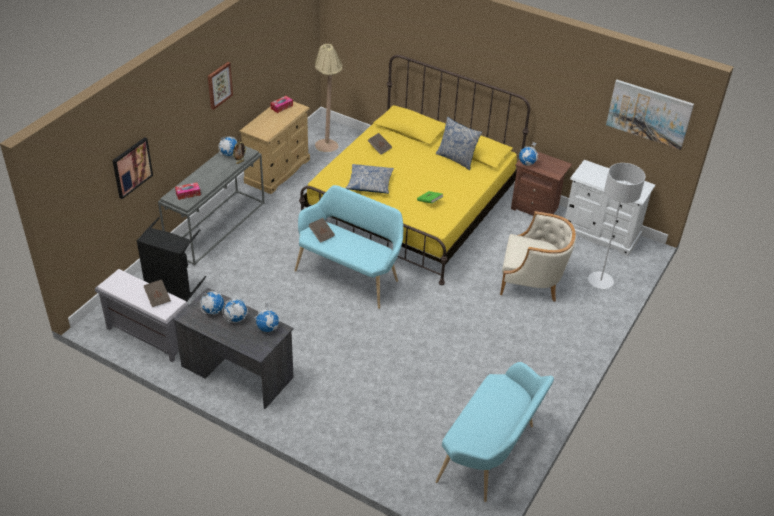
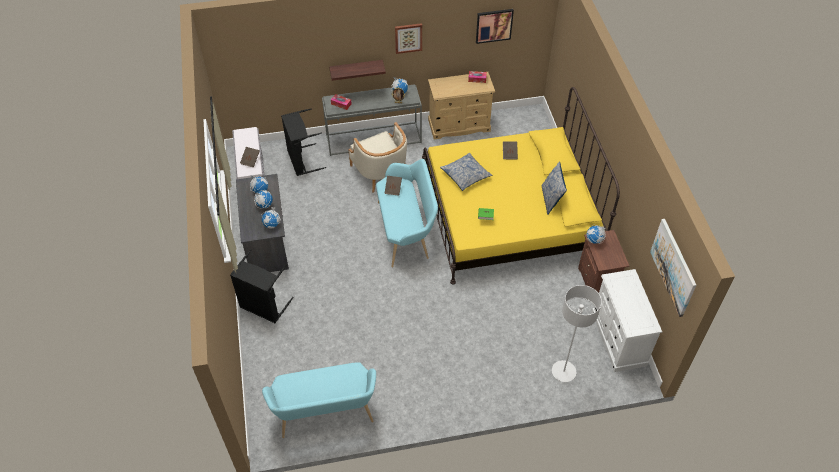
camera: 50 degrees right, 10 degrees up
picture [112,137,153,199] -> picture moved to [476,9,514,44]
beige floor lamp [315,44,342,152] -> none
beige armchair [500,211,576,302] -> beige armchair moved to [348,122,407,193]
none -> black laundry basket [230,249,294,323]
none -> shelf [329,60,386,81]

